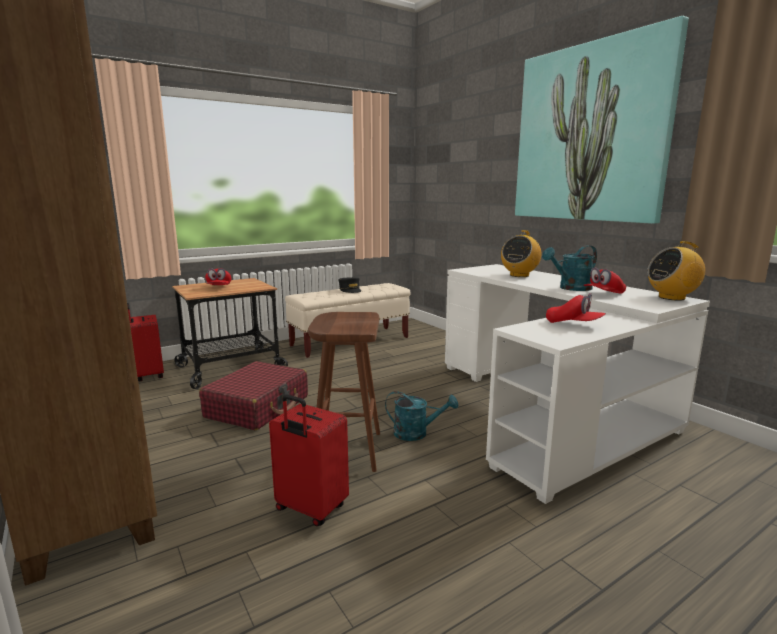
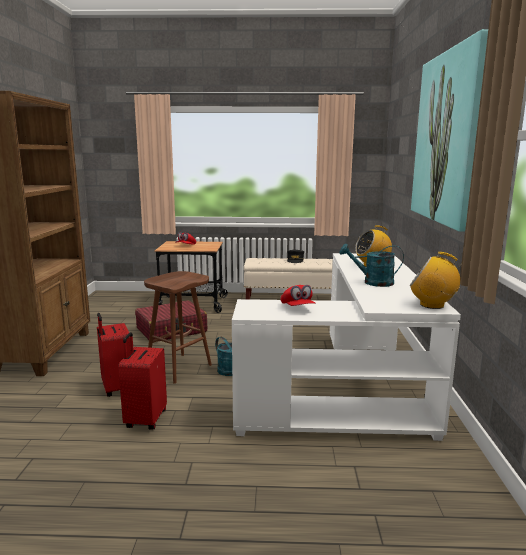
camera: 35 degrees right, 0 degrees up
red suitcase [127,303,164,382] -> red suitcase moved to [118,332,167,430]
red cap [583,268,626,294] -> none

